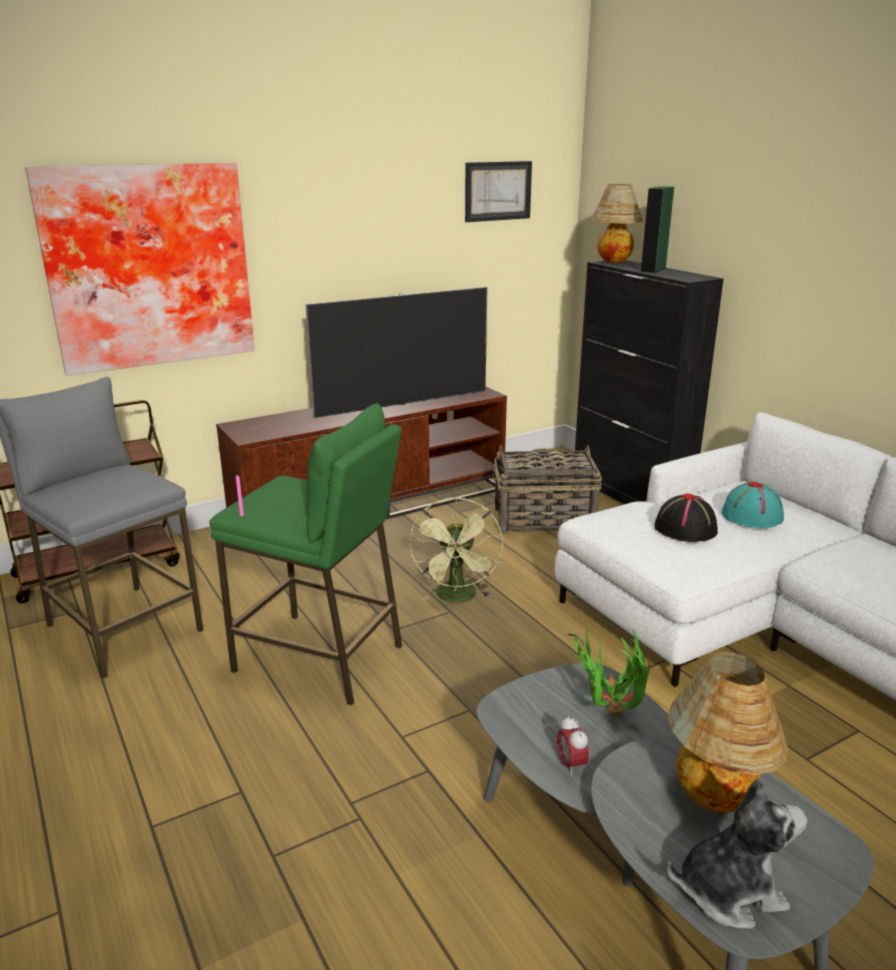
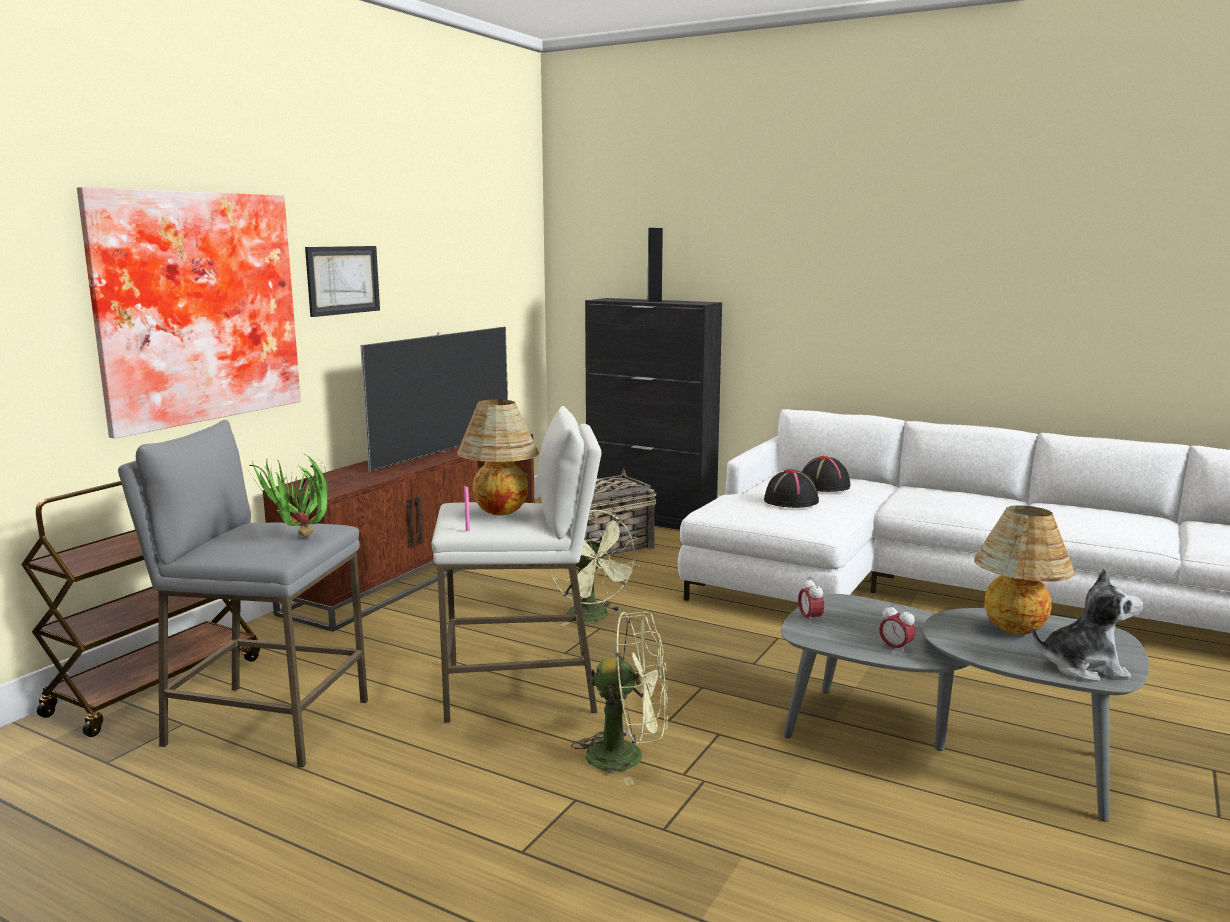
camera: 30 degrees left, 10 degrees down
green stool [209,403,402,705] -> white stool [432,406,602,723]
picture [465,161,532,222] -> picture moved to [305,246,380,317]
potted plant [566,627,650,717] -> potted plant moved to [248,455,328,537]
table lamp [591,184,643,264] -> table lamp moved to [457,399,539,516]
plush toy [667,778,807,929] -> plush toy turned 45 degrees clockwise [1031,569,1143,682]
turquoise hat [721,482,784,528] -> black hat [802,456,851,492]
none -> green fan [571,612,669,786]
none -> alarm clock [798,577,824,624]

